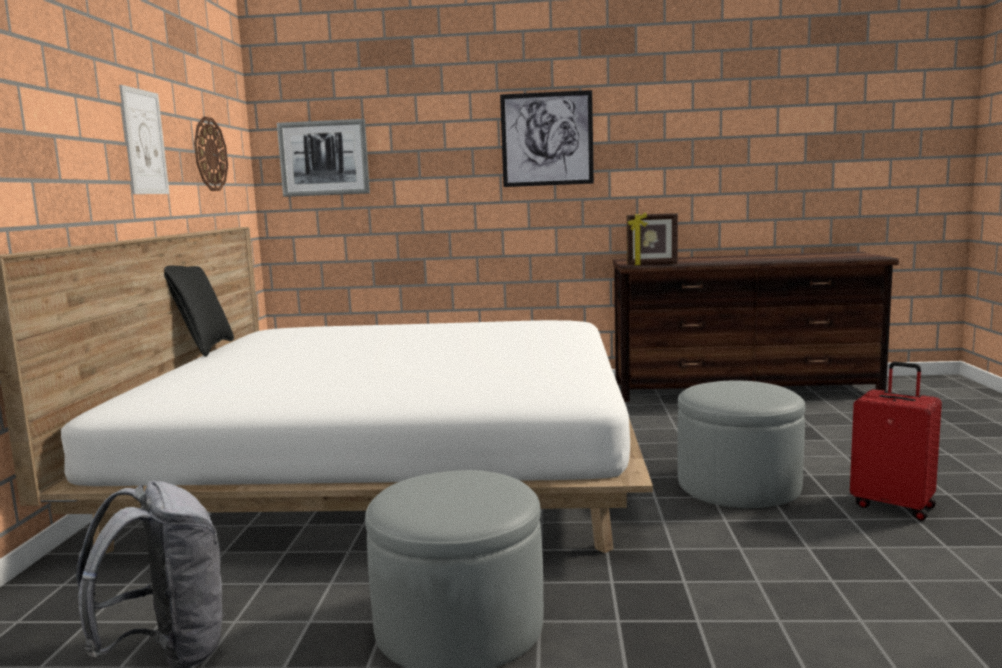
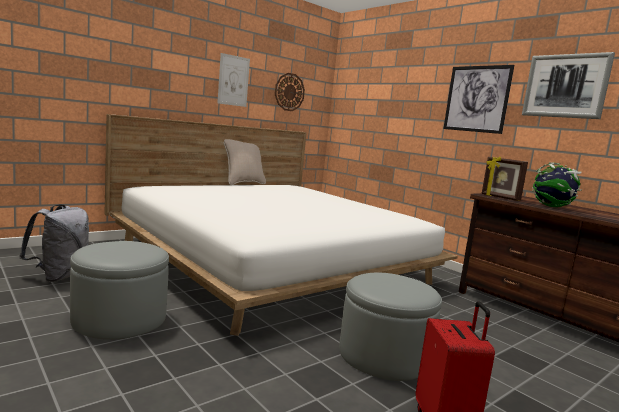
camera: 45 degrees right, 0 degrees up
black pillow [164,266,234,357] -> beige pillow [223,139,266,185]
picture [277,119,370,197] -> picture moved to [522,52,615,119]
none -> globe [532,162,582,207]

